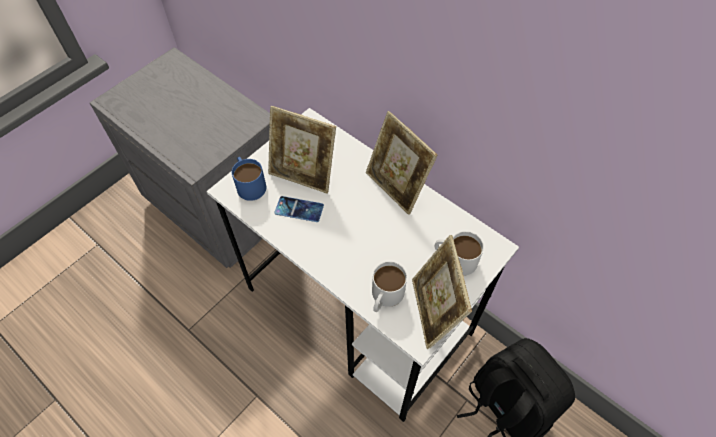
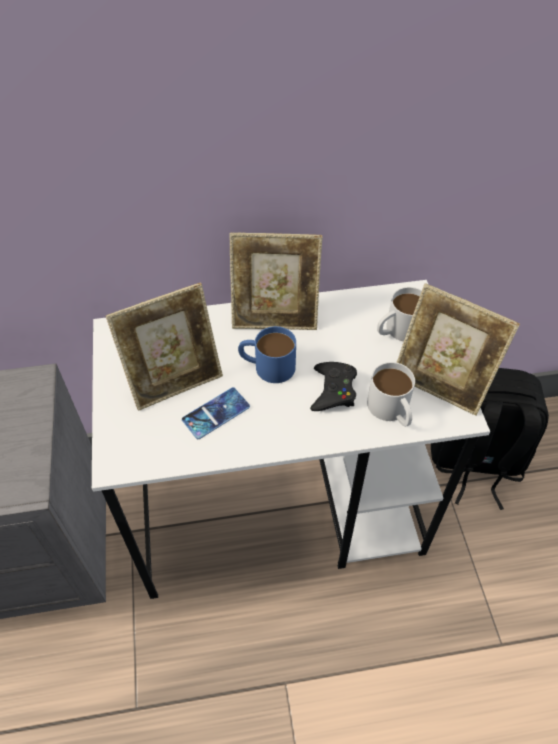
camera: 50 degrees left, 5 degrees down
blue mug [232,157,266,201] -> blue mug moved to [238,326,296,383]
none -> black game controller [310,362,357,411]

